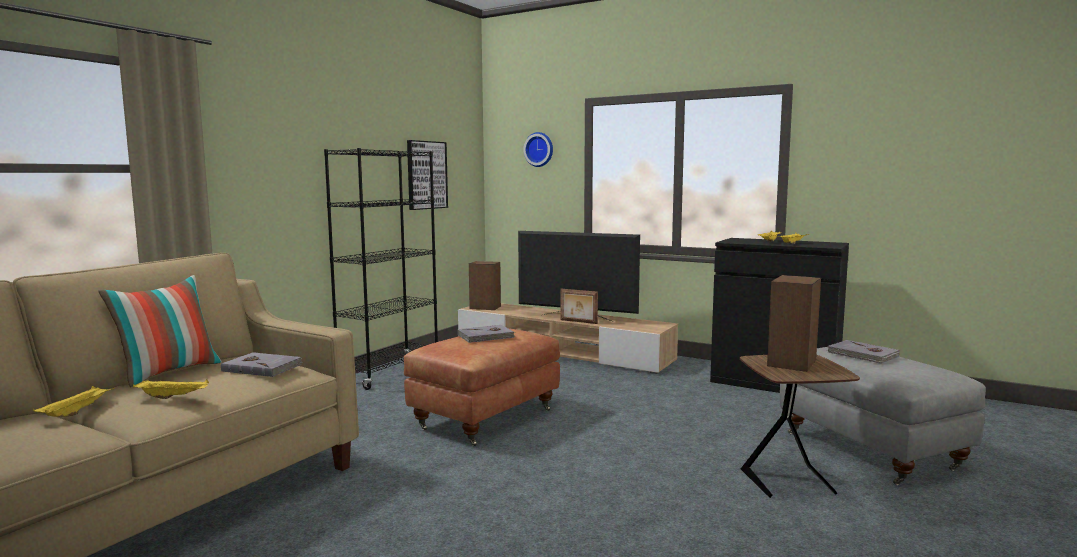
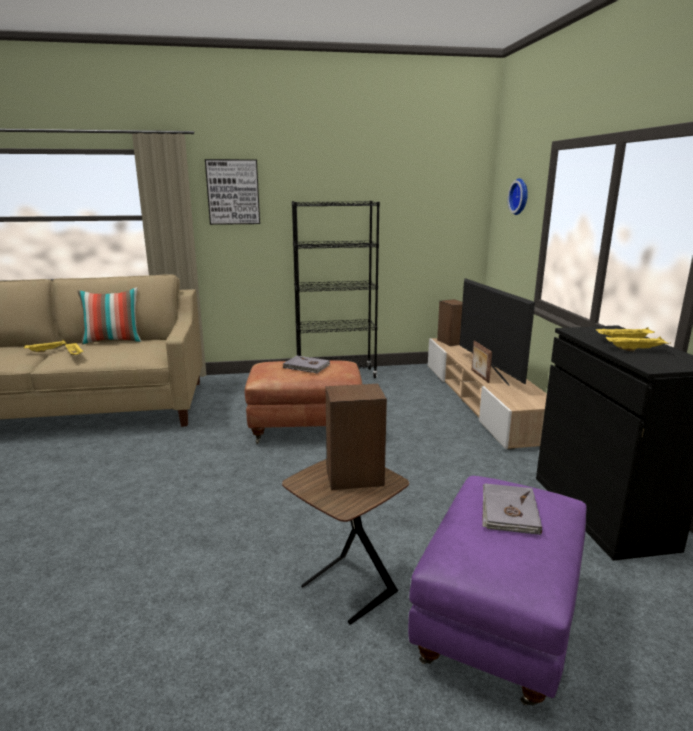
camera: 50 degrees right, 10 degrees up
grey book [221,352,303,377] -> none
picture [407,140,448,210] -> picture moved to [205,159,260,225]
grey ottoman [780,347,986,485] -> purple ottoman [408,476,587,706]

